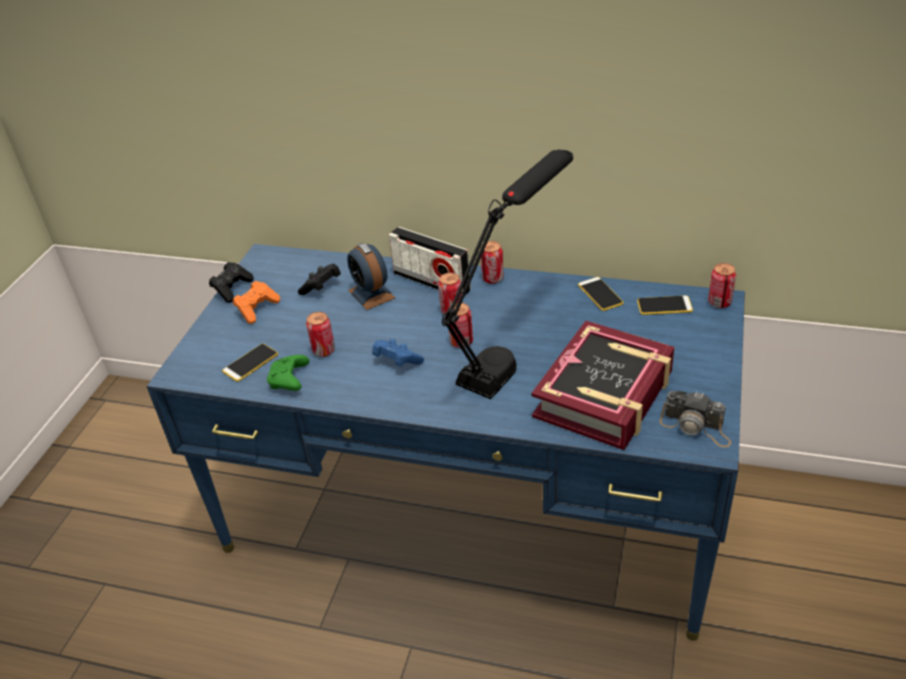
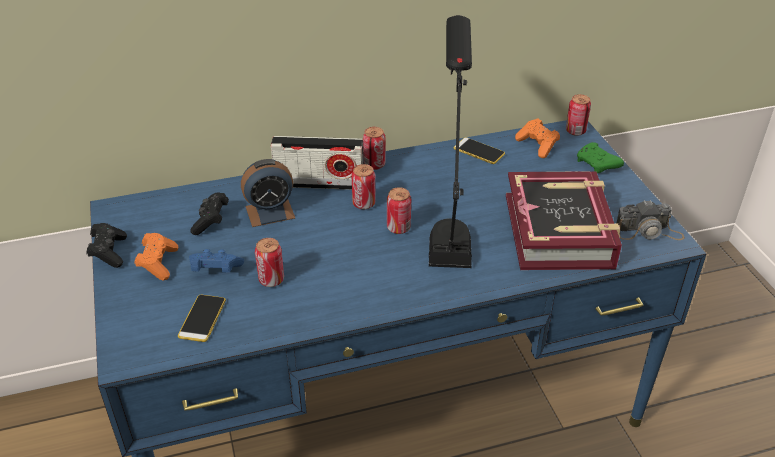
camera: 35 degrees left, 0 degrees up
green game controller [267,355,309,391] -> green game controller moved to [577,142,624,173]
alarm clock [347,243,395,310] -> alarm clock turned 45 degrees counterclockwise [241,159,295,227]
blue game controller [372,339,424,366] -> blue game controller moved to [189,249,244,272]
phone [637,295,693,315] -> orange game controller [515,118,560,158]

